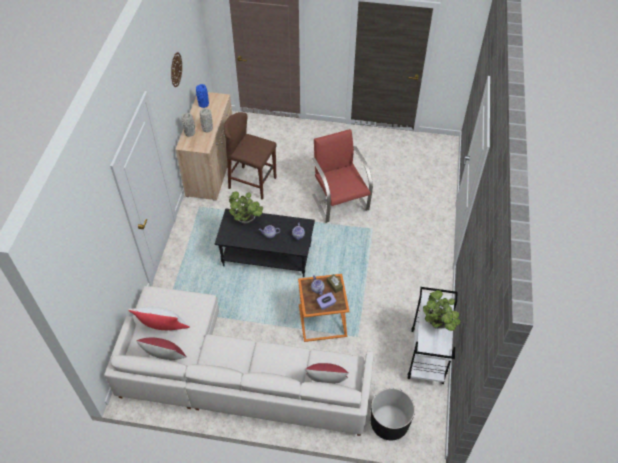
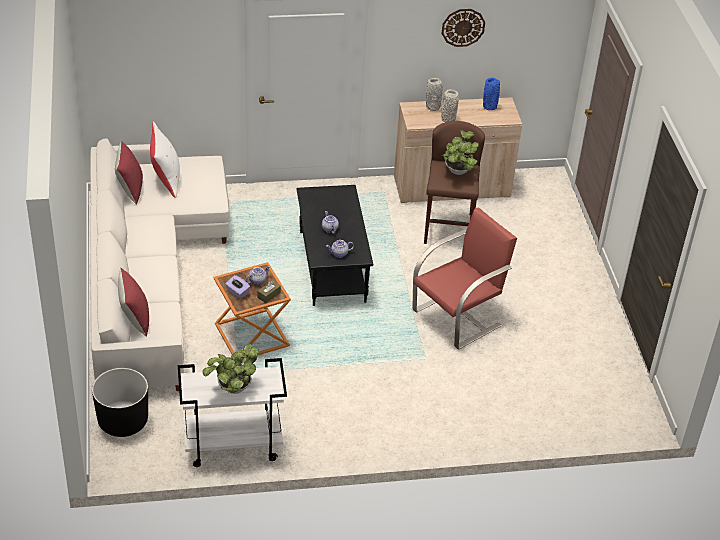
camera: 70 degrees right, 10 degrees down
potted plant [229,191,263,223] -> potted plant moved to [442,130,479,175]

